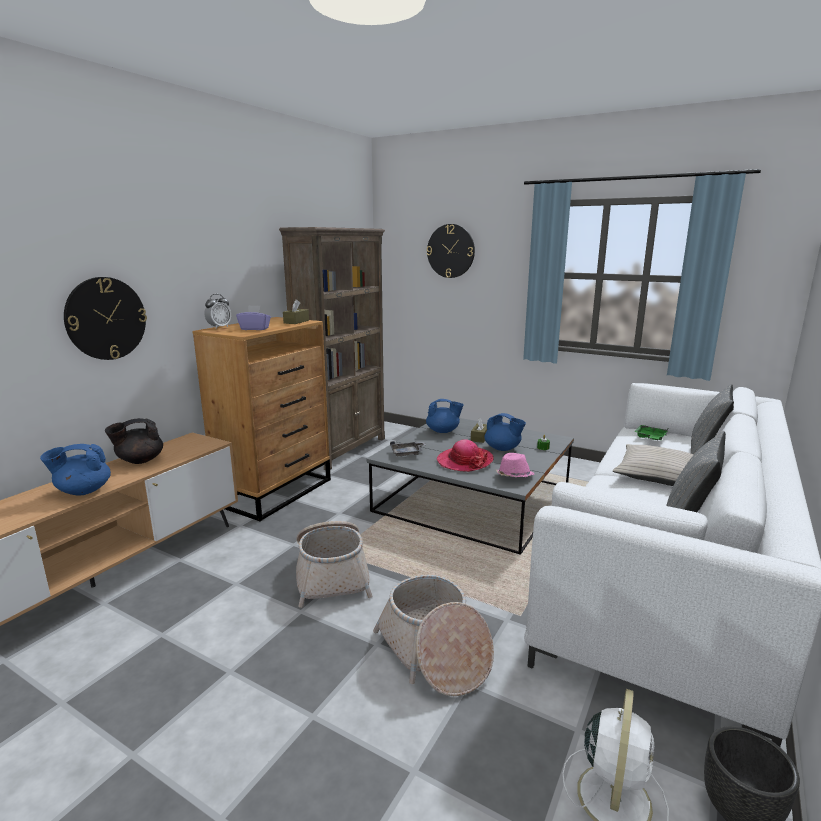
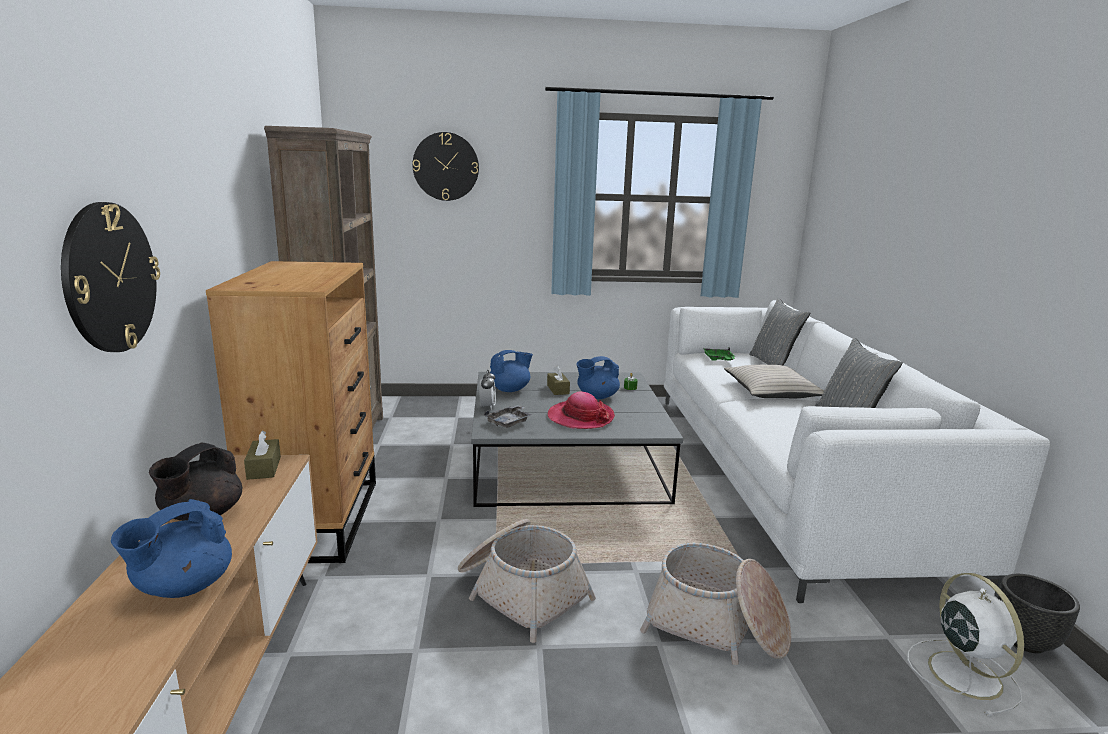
camera: 35 degrees left, 0 degrees up
alarm clock [204,294,231,328] -> alarm clock moved to [479,370,496,410]
purple tissue box [236,305,271,330] -> none
brown tissue box [283,299,309,324] -> brown tissue box moved to [244,430,281,480]
blue teapot [485,413,526,451] -> blue teapot turned 150 degrees clockwise [576,356,620,399]
pink hat [496,453,535,477] -> none

